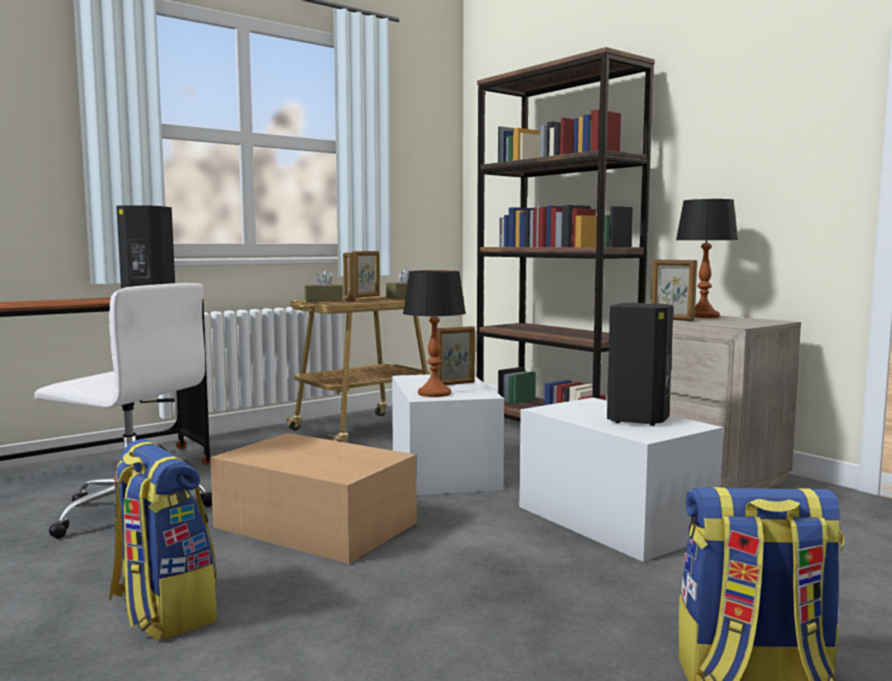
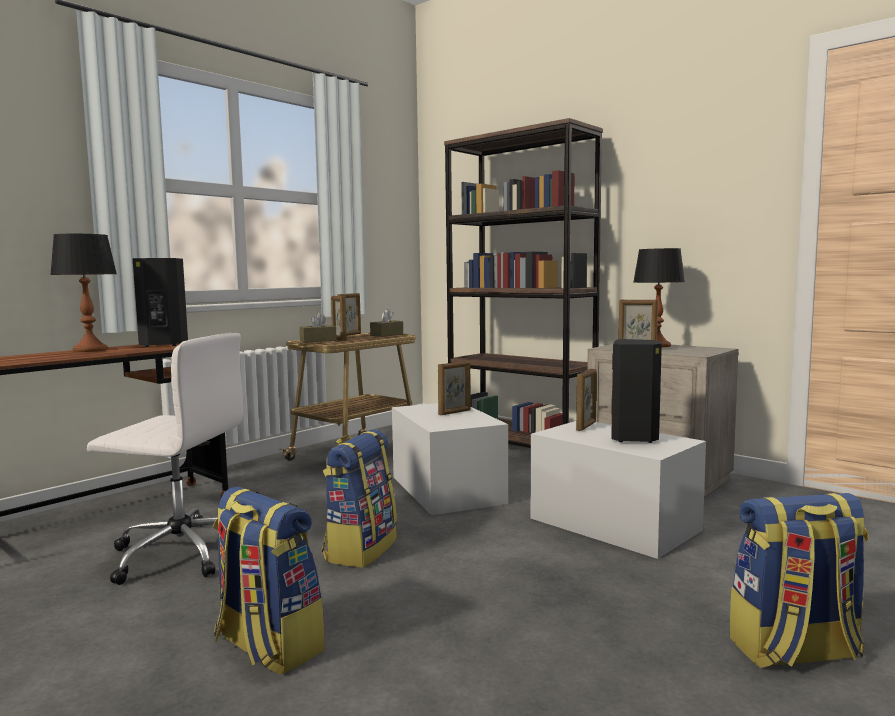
camera: 10 degrees left, 0 degrees up
cardboard box [210,433,417,564] -> backpack [322,429,397,568]
table lamp [403,270,466,397] -> table lamp moved to [50,234,117,352]
none -> picture frame [576,369,597,431]

